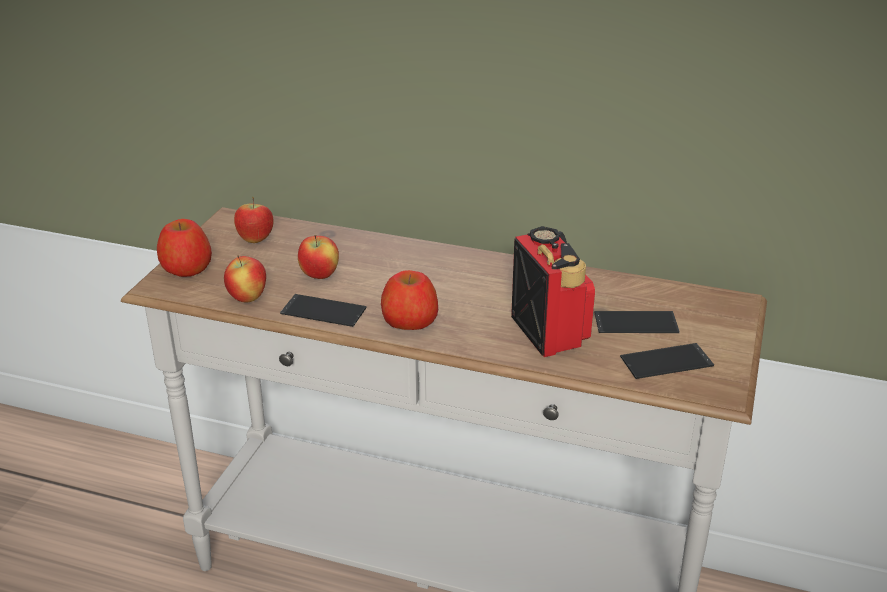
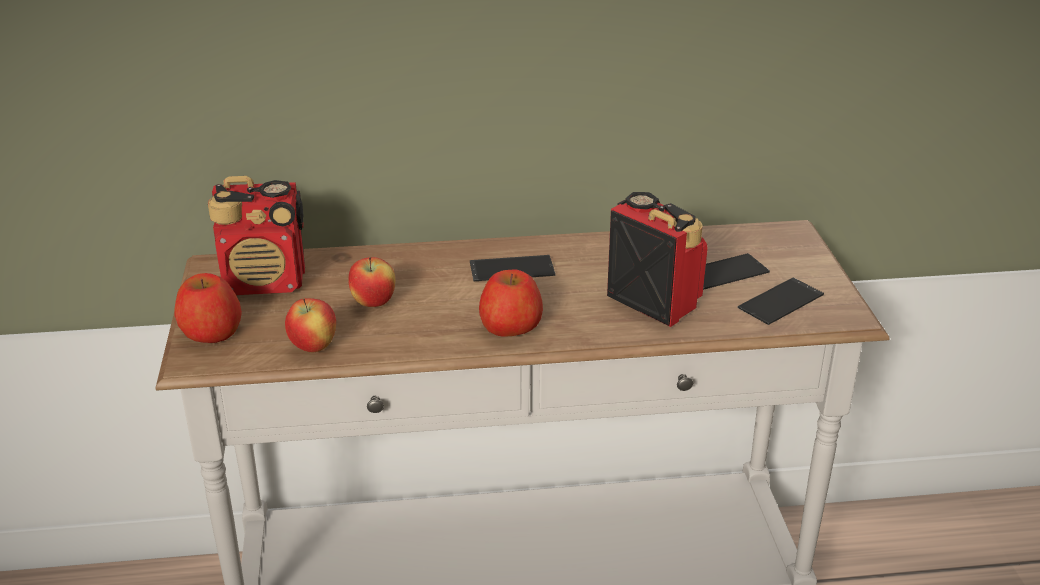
camera: 25 degrees left, 0 degrees up
apple [234,197,274,243] -> radio [208,176,305,295]
phone [280,294,367,327] -> phone moved to [470,255,556,282]

